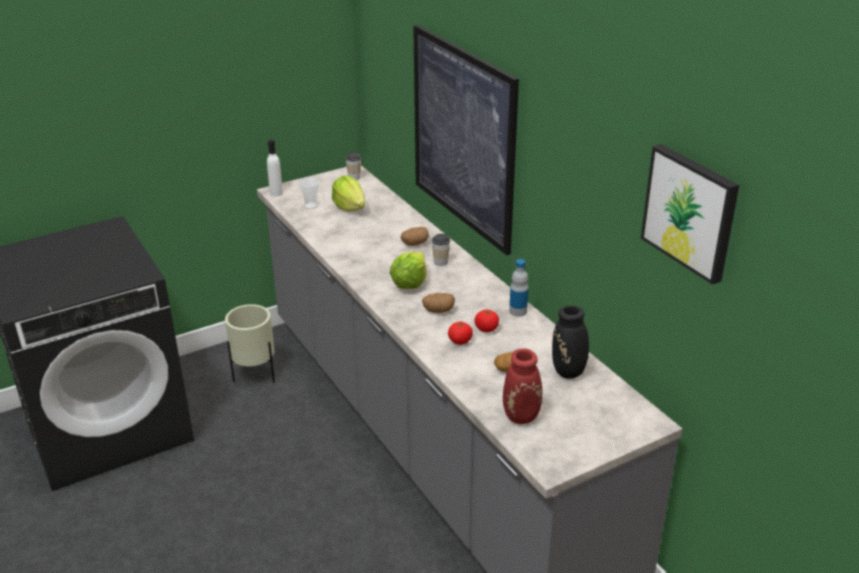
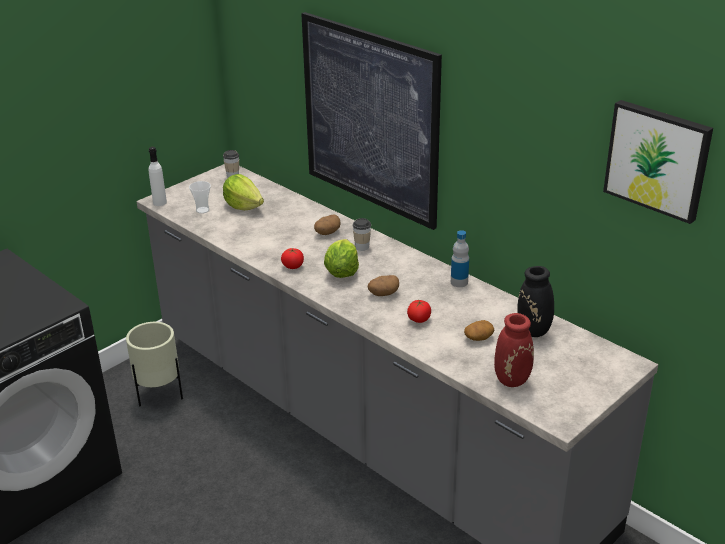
camera: 15 degrees left, 0 degrees up
tomato [474,309,499,332] -> tomato moved to [281,248,304,269]

